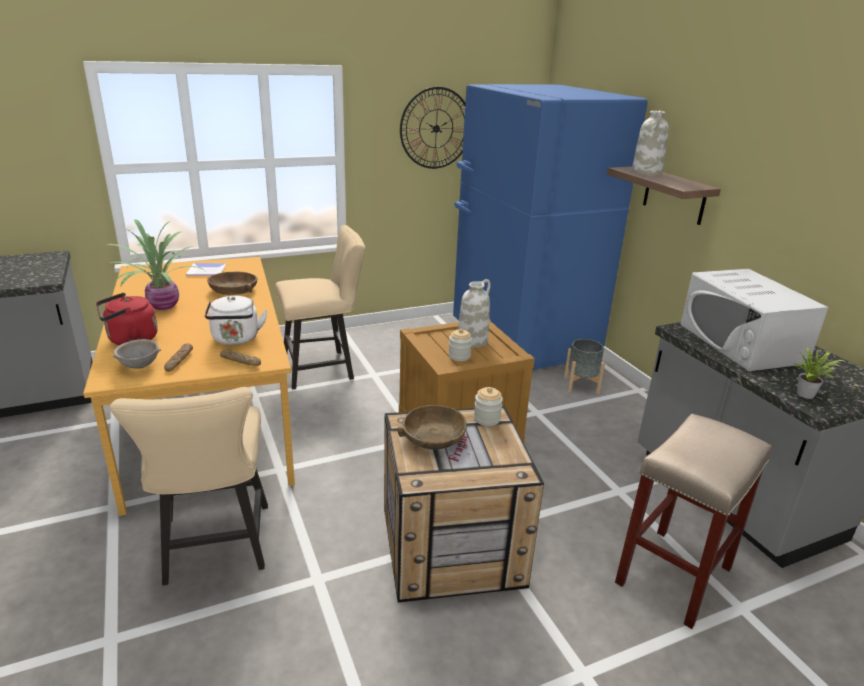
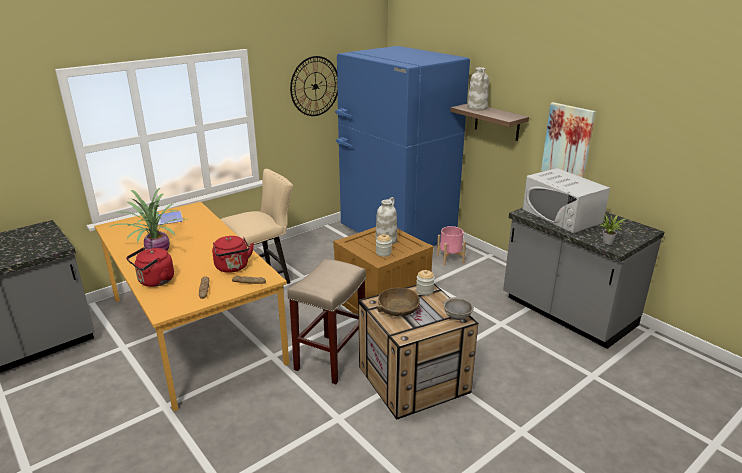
camera: 15 degrees left, 0 degrees up
beige chair [110,387,268,586] -> none
grey bowl [113,339,161,369] -> grey bowl moved to [443,297,474,320]
white kettle [205,296,267,345] -> red kettle [212,236,254,273]
brown bowl [207,272,257,295] -> none
grey planter [564,339,605,394] -> pink planter [437,226,466,266]
beige stool [615,413,772,629] -> beige stool moved to [288,259,366,384]
none -> picture [541,102,596,178]

